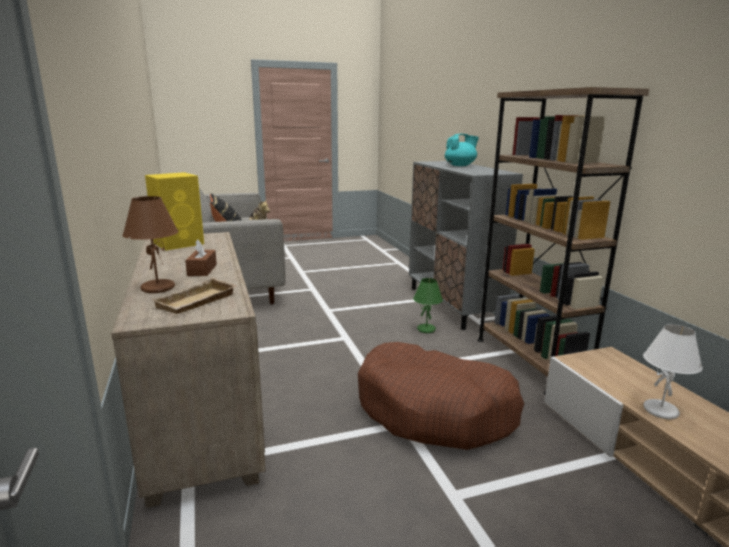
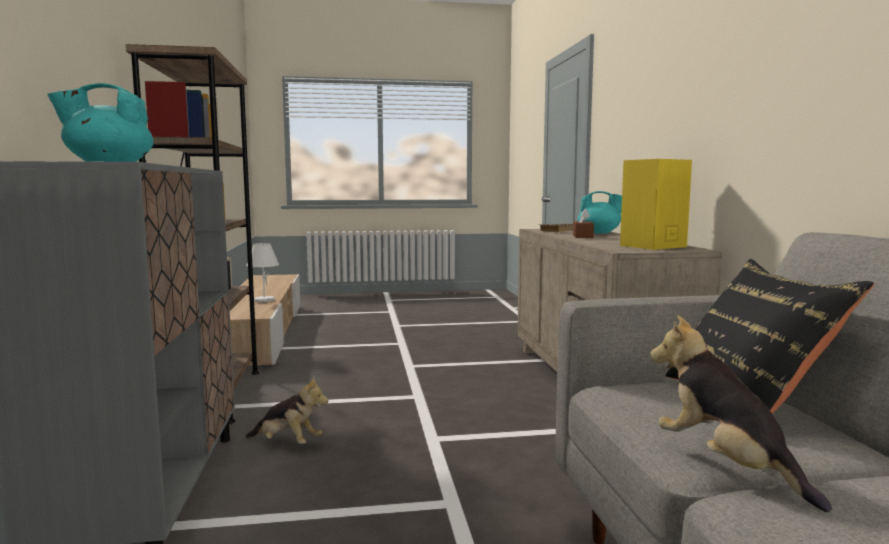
camera: 170 degrees left, 10 degrees down
brown table lamp [122,196,178,293] -> turquoise teapot [578,191,622,233]
brown dog bed [358,342,525,450] -> none
green table lamp [413,278,443,333] -> plush toy [246,377,328,444]

